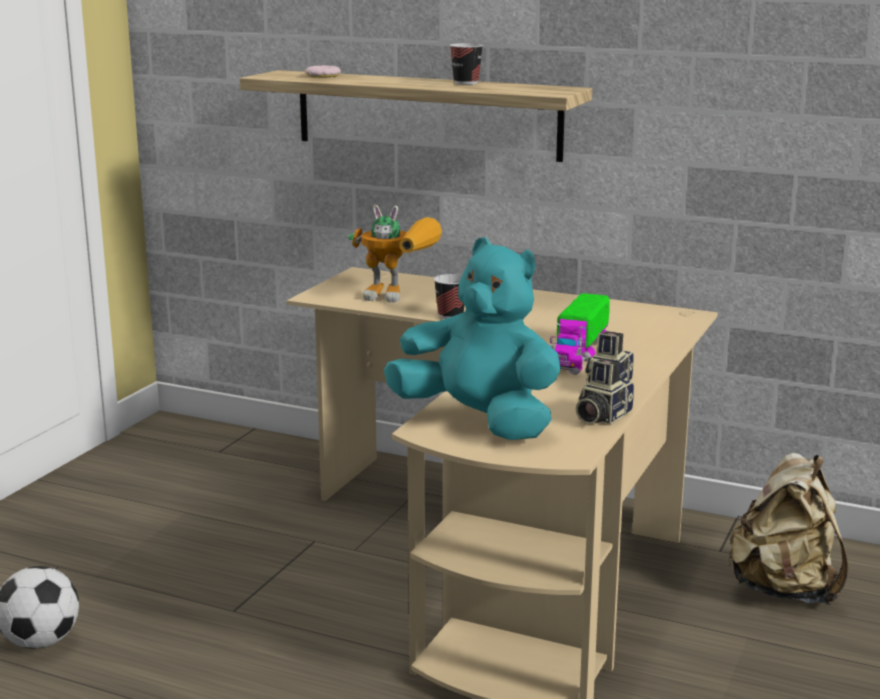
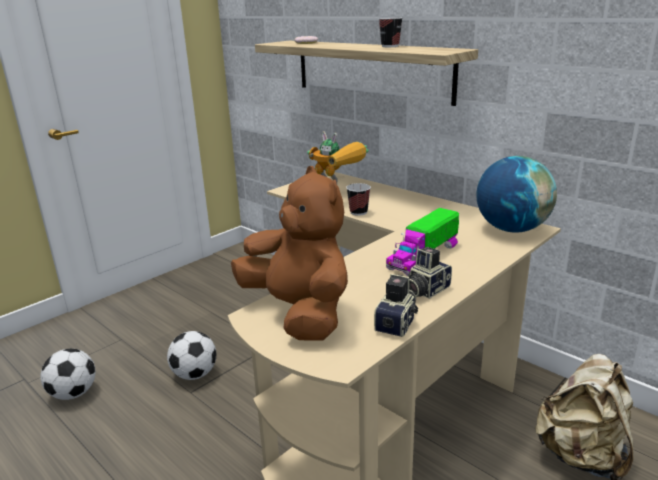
camera: 20 degrees right, 5 degrees up
turquoise plush toy [384,237,560,440] -> brown plush toy [231,166,348,341]
camera [576,358,634,425] -> camera turned 150 degrees clockwise [374,274,418,337]
none -> football [167,331,217,380]
none -> globe [476,156,557,233]

